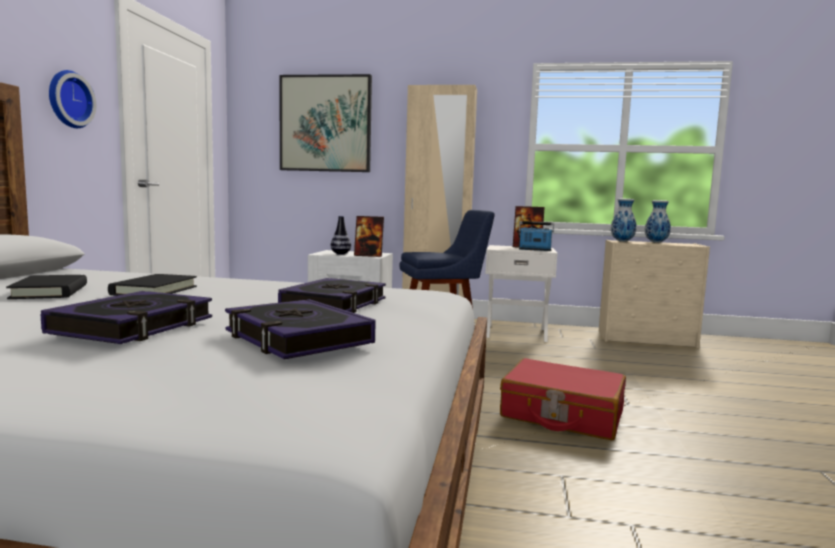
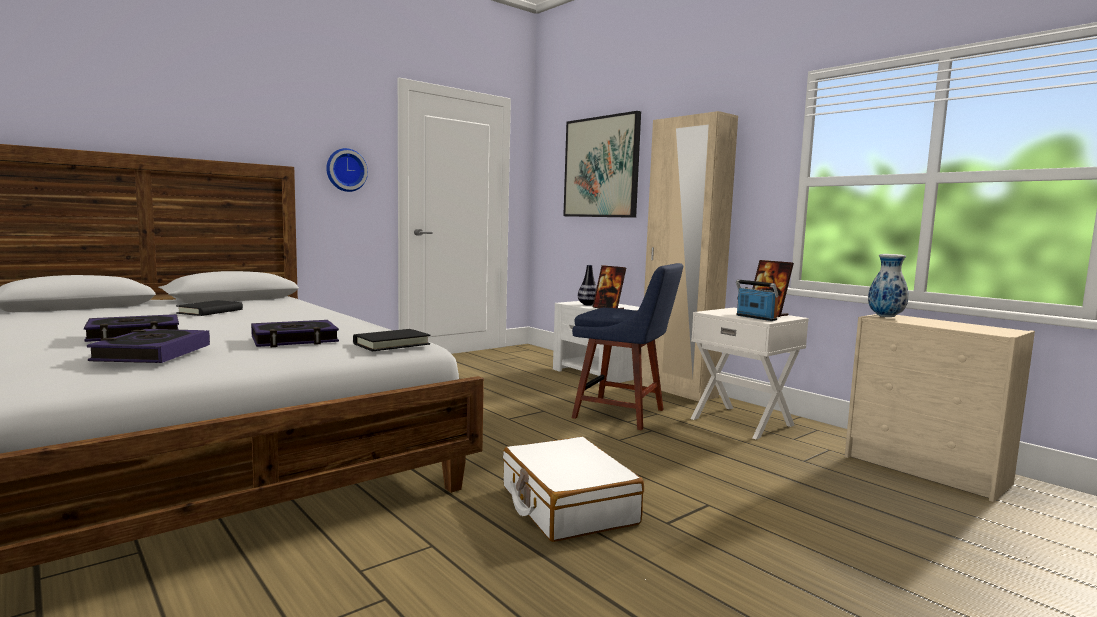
camera: 40 degrees right, 0 degrees up
black book [108,274,197,296] -> black book moved to [353,329,430,351]
red suitcase [500,358,626,440] -> white suitcase [503,437,644,542]
vase [645,200,671,243] -> none

